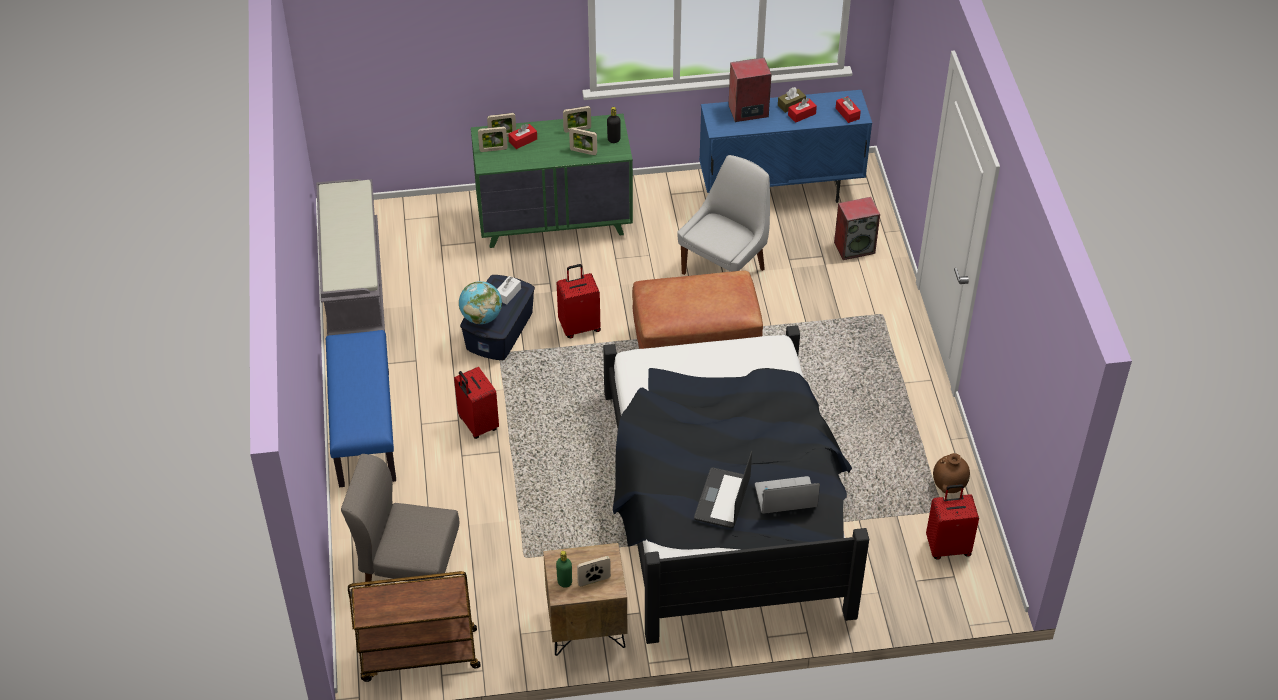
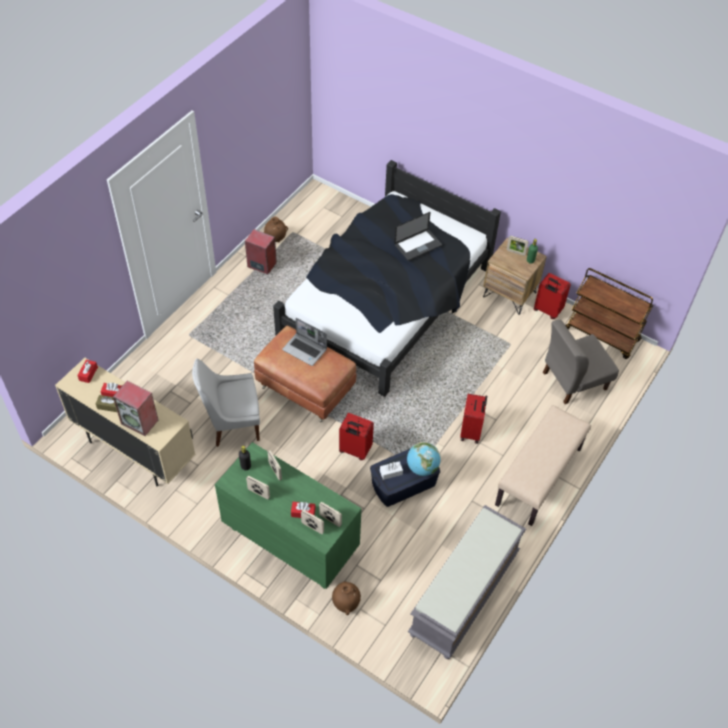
camera: 140 degrees left, 5 degrees up
blue bench [326,330,396,487] -> beige bench [495,405,591,526]
grey chair [341,454,459,586] -> grey chair turned 105 degrees clockwise [543,320,619,404]
blue cabinet [699,90,872,203] -> beige cabinet [55,358,195,486]
laptop [755,476,820,514] -> laptop moved to [282,318,327,366]
speaker [834,197,880,260] -> speaker moved to [245,229,277,274]
red suitcase [926,484,979,560] -> red suitcase moved to [534,273,571,319]
none -> brown vase [332,581,361,615]

